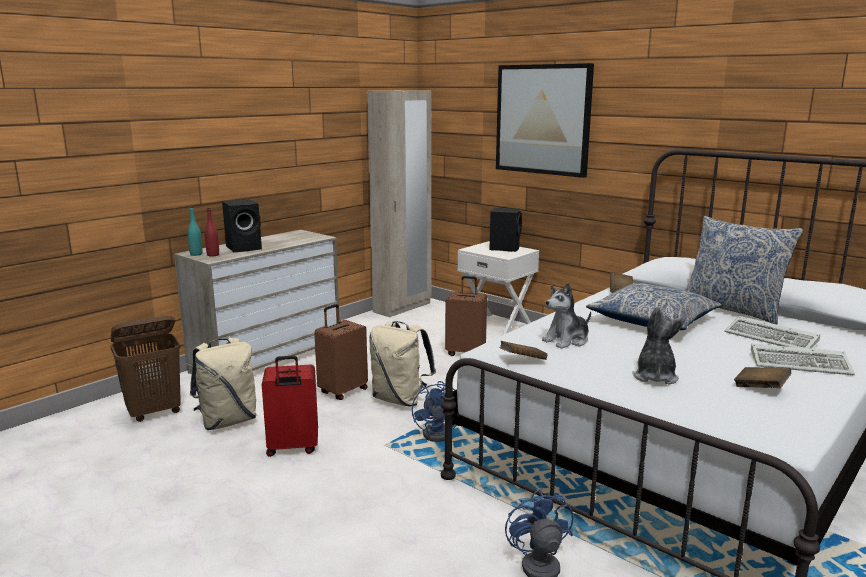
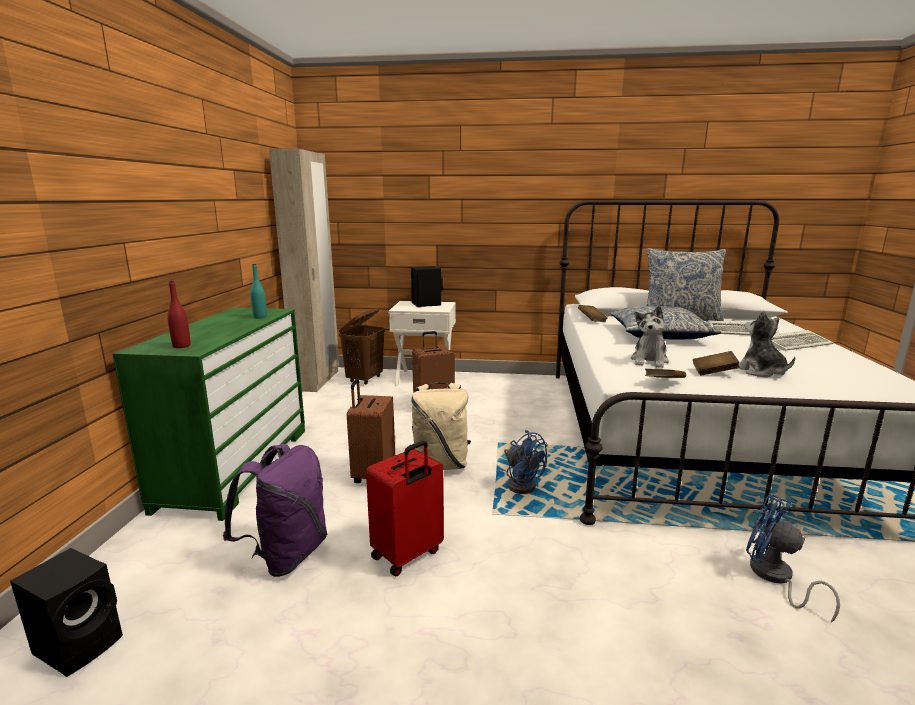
camera: 35 degrees left, 0 degrees up
brown laundry basket [110,316,181,422] -> brown laundry basket moved to [339,308,385,385]
beige dresser [174,230,340,374] -> green dresser [112,308,305,521]
turquoise bottle [188,207,202,256] -> turquoise bottle moved to [250,264,267,319]
beige backpack [190,337,257,430] -> purple backpack [223,444,327,577]
black speaker [222,199,262,252] -> black speaker moved to [10,548,123,677]
picture [496,63,594,178] -> none
brown book [734,367,791,388] -> brown book moved to [693,351,740,376]

